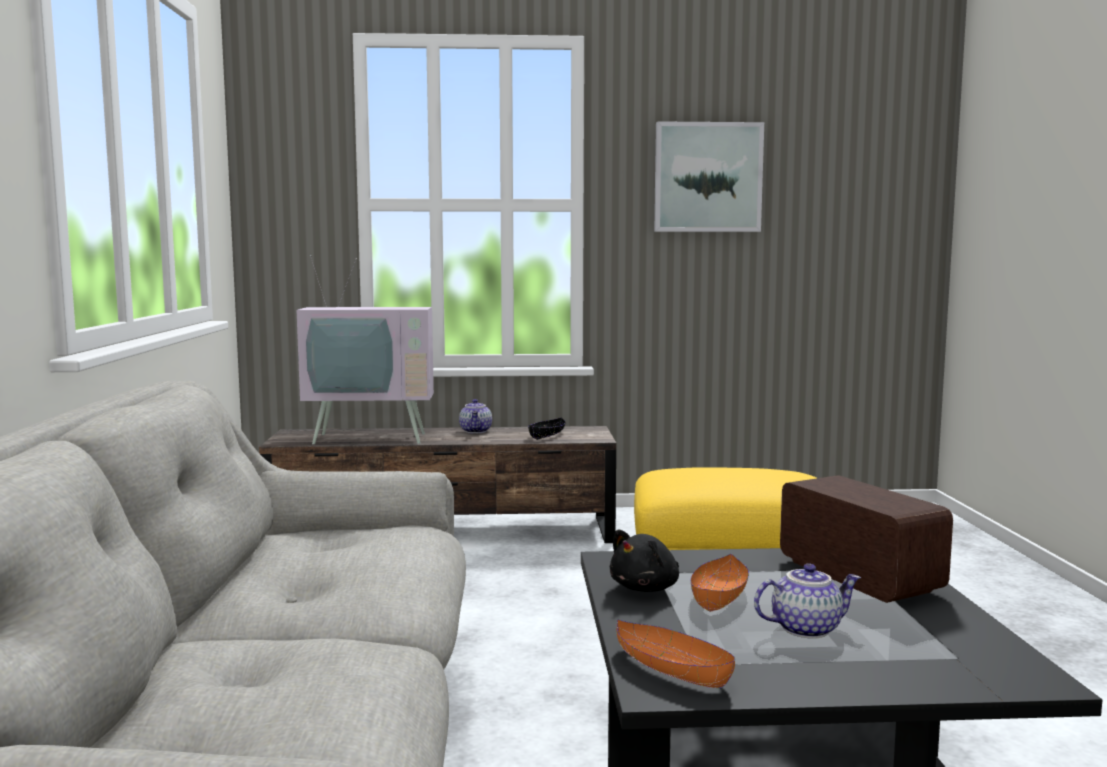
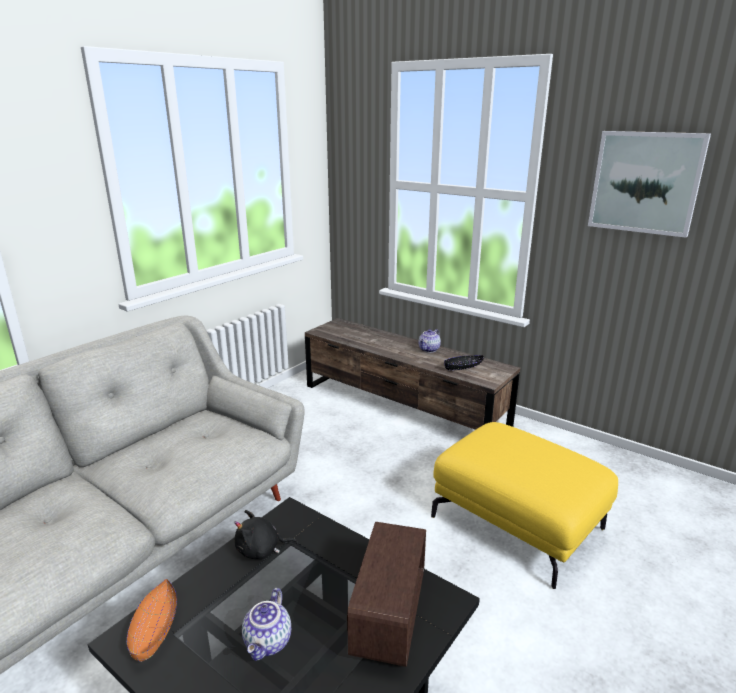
camera: 40 degrees right, 15 degrees up
television [296,255,434,444] -> none
orange bowl [690,554,749,612] -> none
teapot [754,563,861,639] -> teapot turned 75 degrees clockwise [242,588,291,661]

